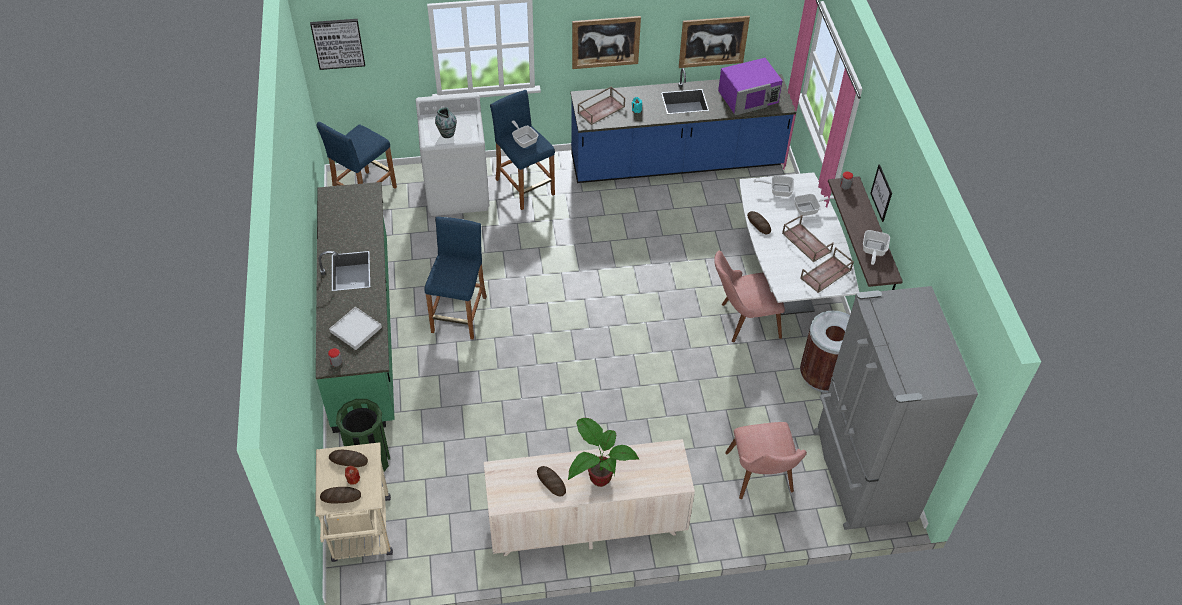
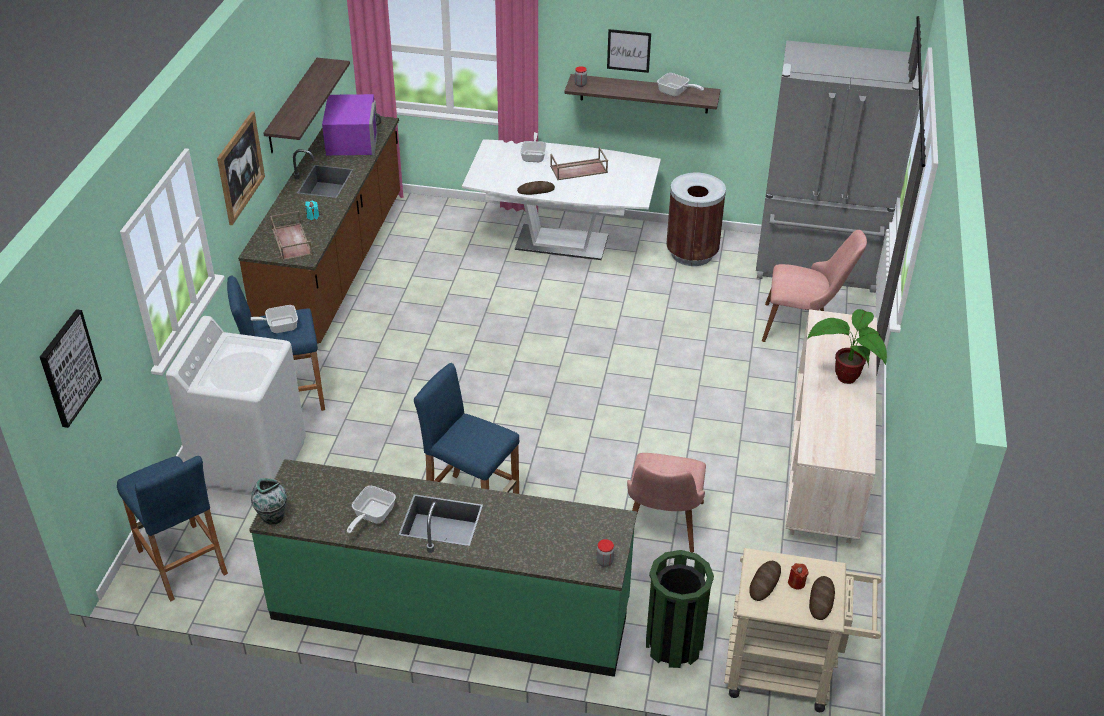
camera: 70 degrees left, 10 degrees down
white tray [329,307,382,350] -> none
vase [435,107,457,138] -> vase moved to [251,478,287,525]
bread [537,466,566,497] -> none
blue counter [571,68,796,183] -> brown counter [238,116,400,344]
picture [679,16,750,68] -> shelf [263,58,350,153]
pink chair [714,251,785,342] -> pink chair moved to [627,453,706,553]
frying pan [753,175,794,197] -> frying pan moved to [347,486,396,534]
brown tray [800,247,854,293] -> none

